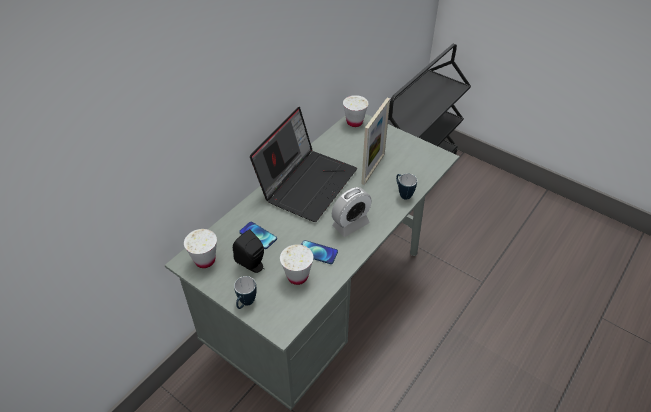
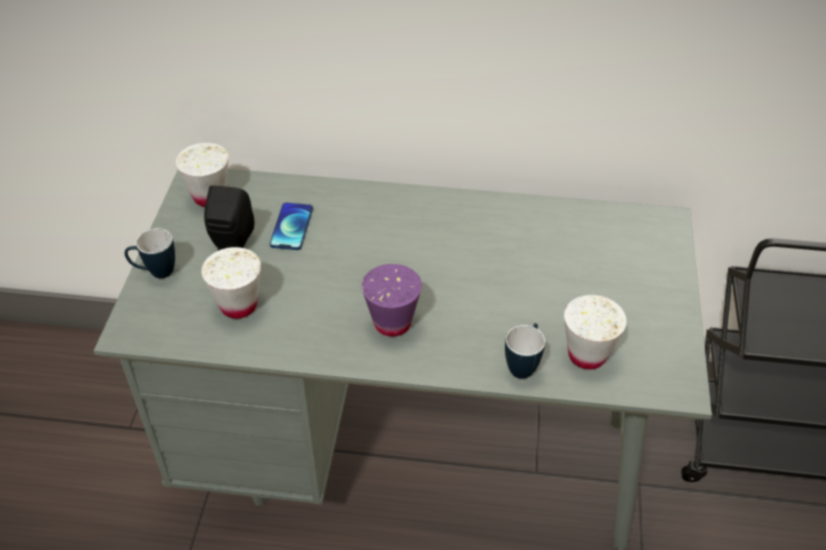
camera: 60 degrees right, 0 degrees up
laptop [250,107,357,222] -> none
phone [301,240,338,264] -> none
alarm clock [332,187,372,237] -> purple cup [362,264,422,337]
white cup [343,95,368,127] -> white cup moved to [564,295,627,369]
picture frame [361,98,390,185] -> none

